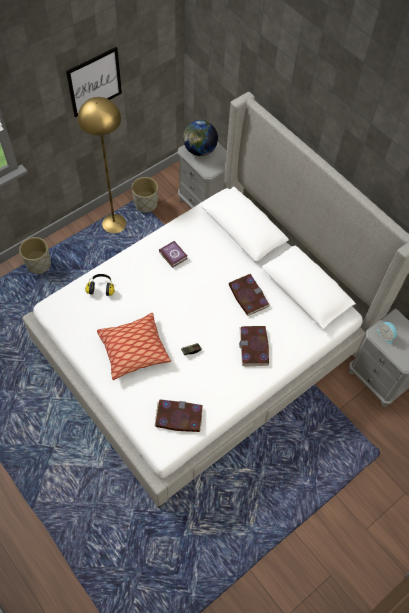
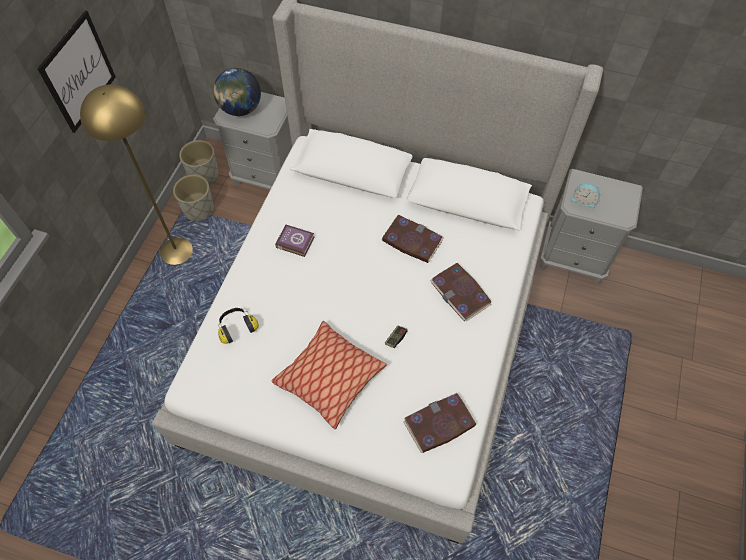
camera: 30 degrees left, 0 degrees up
grey planter [19,237,51,274] -> grey planter moved to [179,140,218,185]

